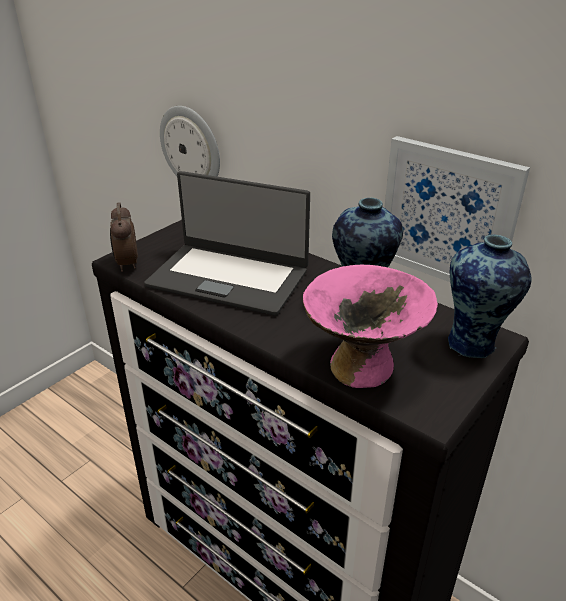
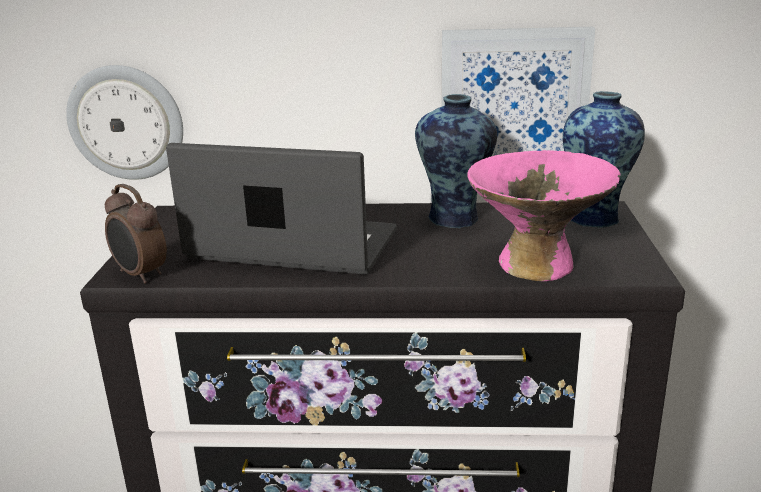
camera: 35 degrees left, 10 degrees down
laptop [144,171,310,316] -> laptop turned 150 degrees counterclockwise [166,143,397,274]

